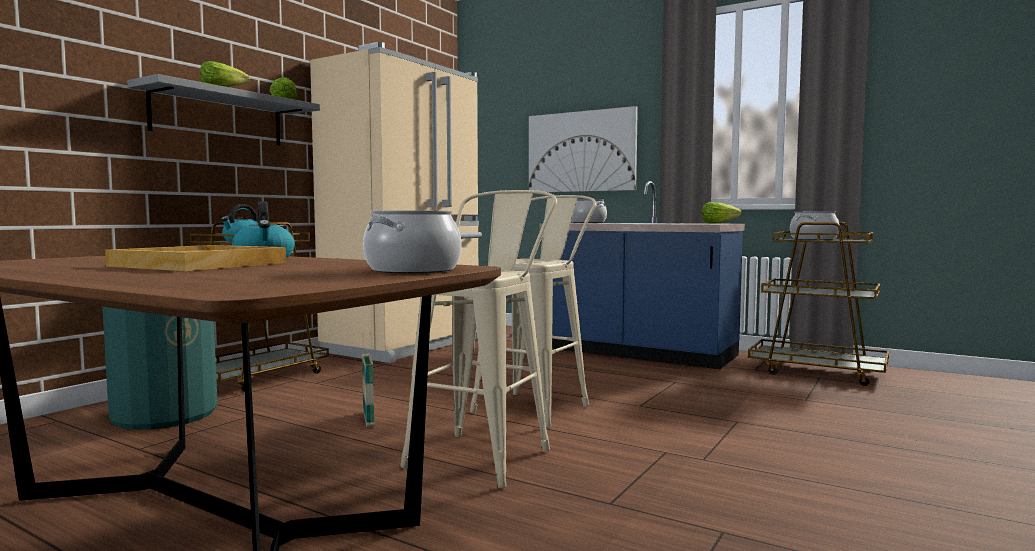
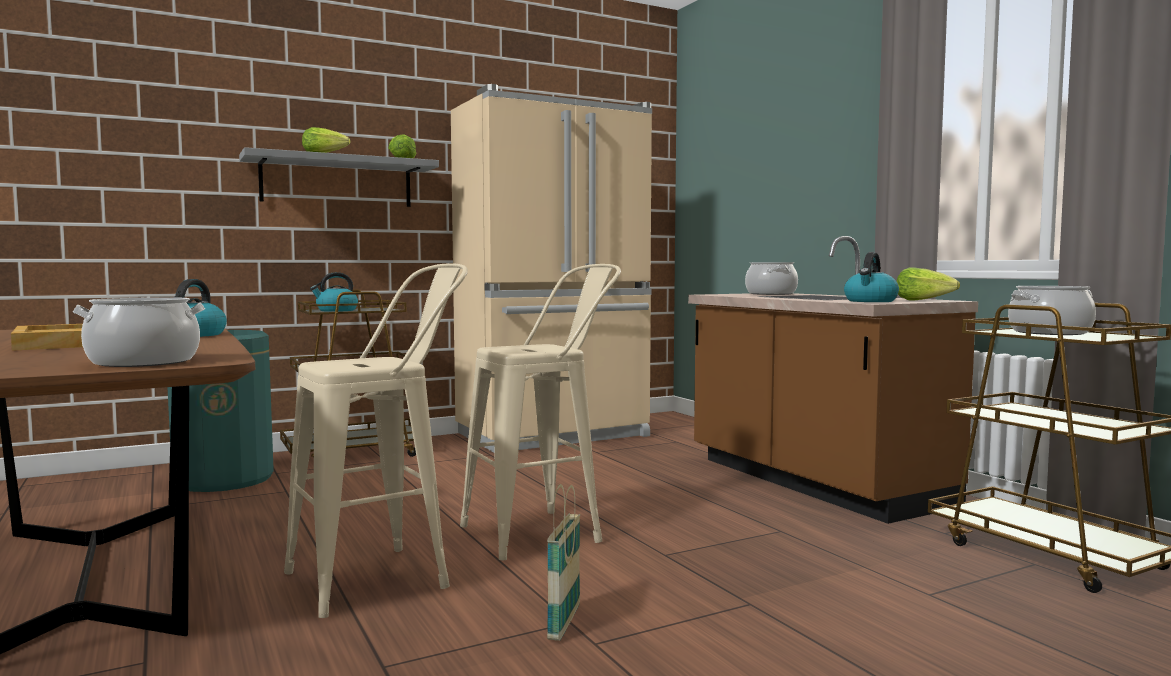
camera: 30 degrees right, 0 degrees up
basket [362,333,374,427] -> basket moved to [547,484,580,641]
picture [529,106,638,192] -> none
blue counter [539,181,745,369] -> brown counter [688,236,978,524]
none -> kettle [844,252,899,302]

